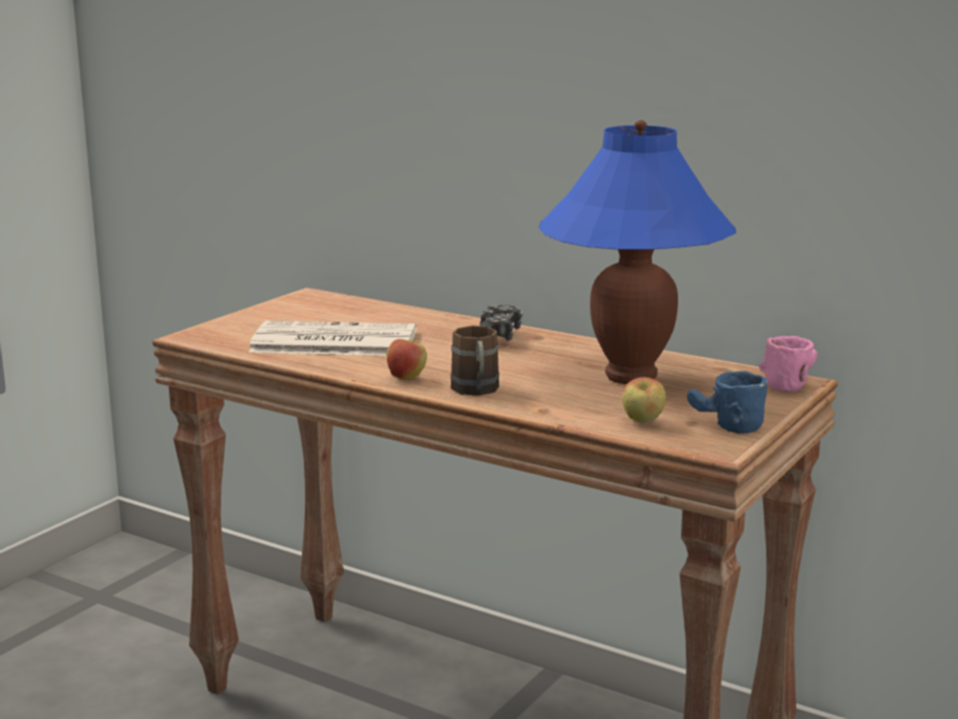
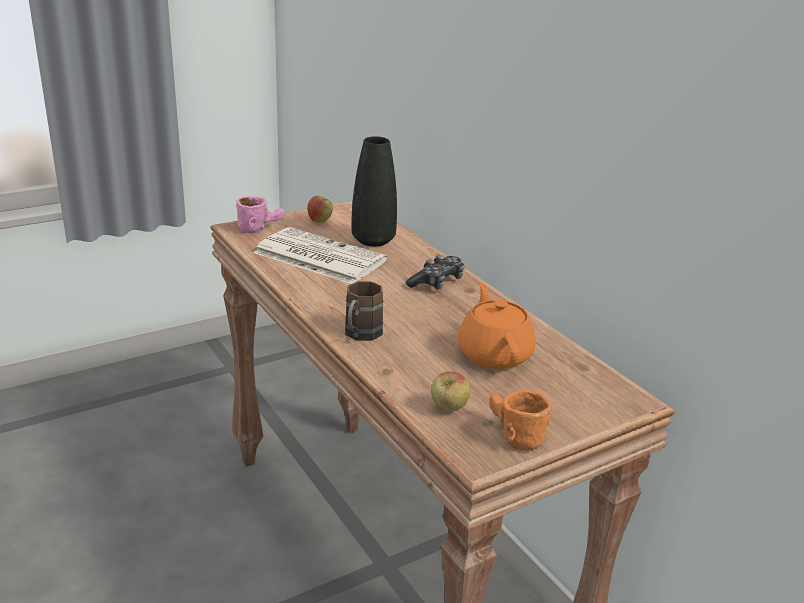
camera: 25 degrees right, 10 degrees up
apple [387,337,427,380] -> apple moved to [307,196,333,223]
blue table lamp [538,120,736,384] -> orange teapot [458,283,536,369]
blue mug [687,371,767,434] -> orange mug [489,390,552,451]
pink mug [759,336,817,392] -> pink mug moved to [236,196,285,233]
none -> black vase [352,137,397,247]

